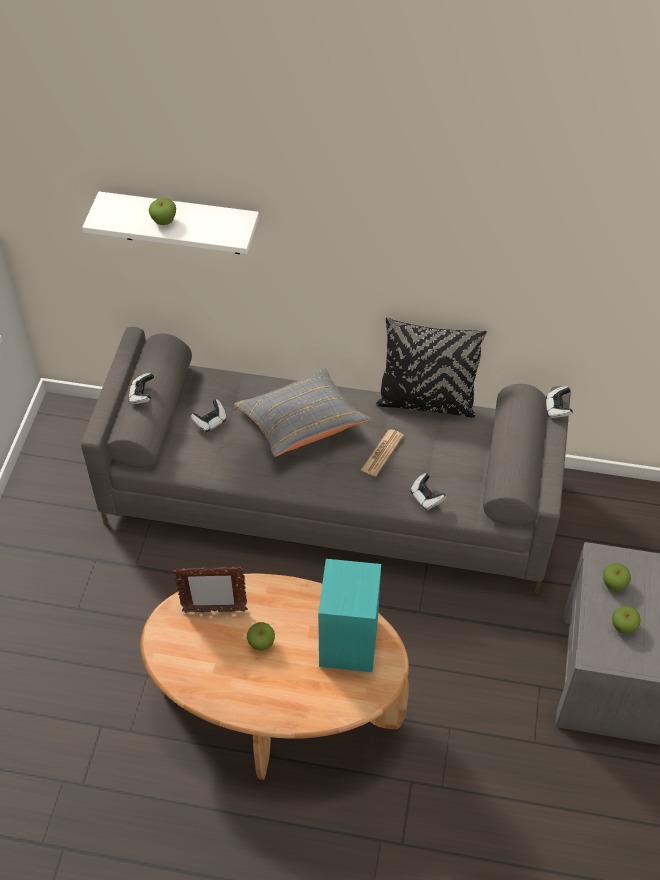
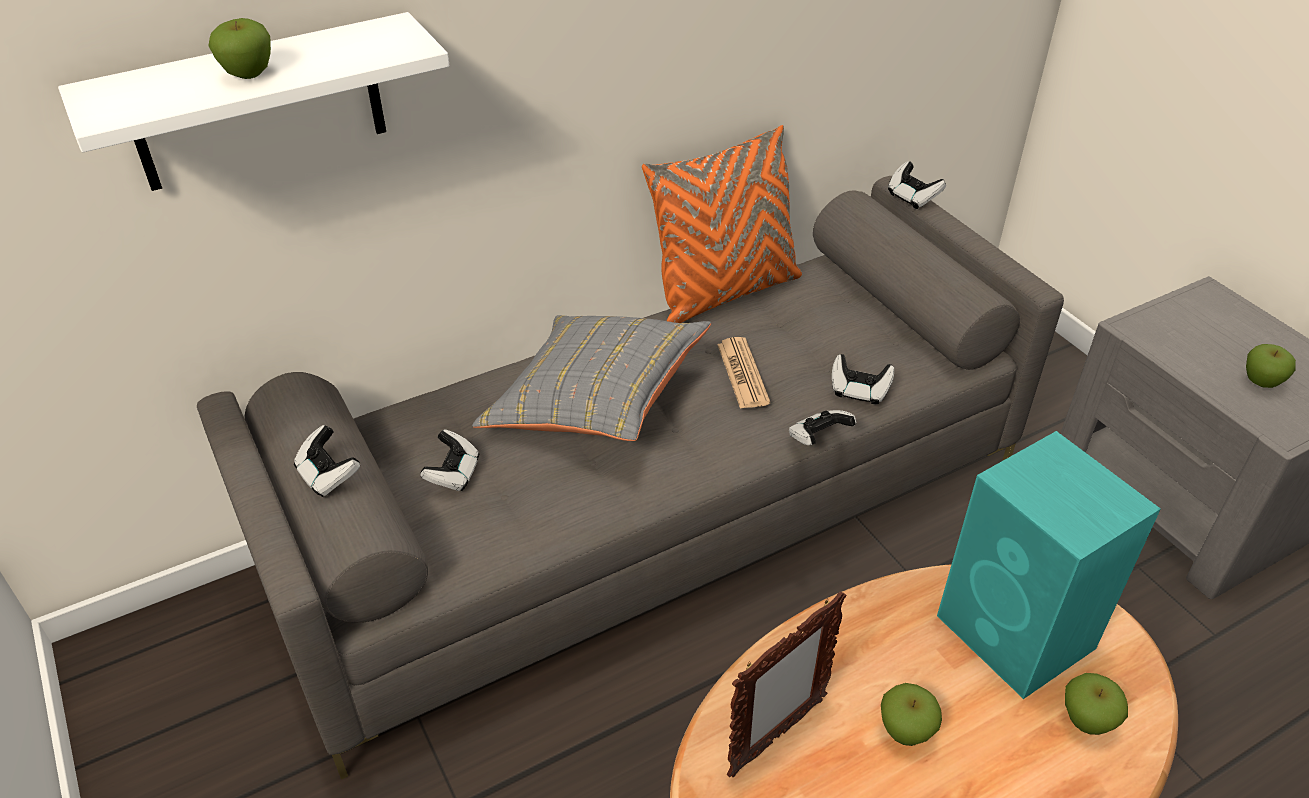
camera: 40 degrees left, 10 degrees down
black pillow [376,317,487,417] -> orange pillow [642,125,802,323]
apple [603,563,631,591] -> apple moved to [1065,673,1128,735]
none -> game controller [789,410,856,445]

